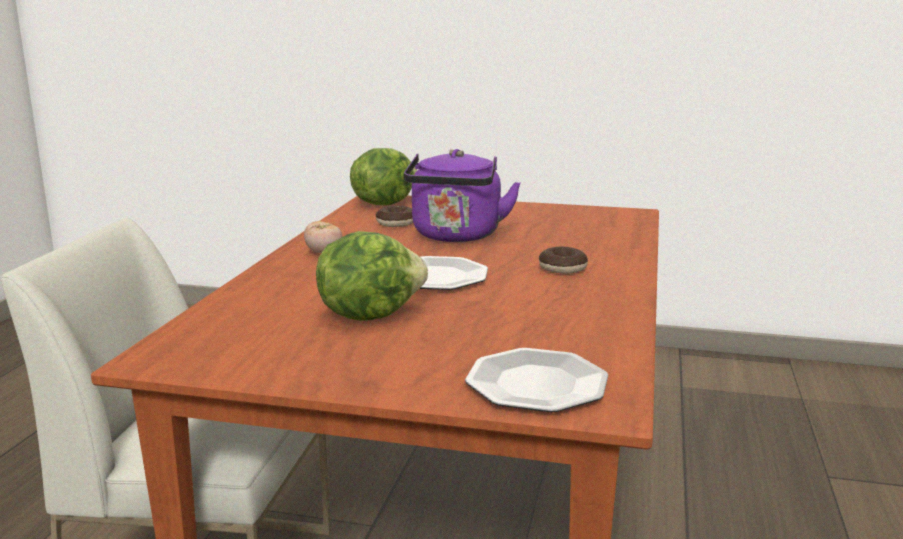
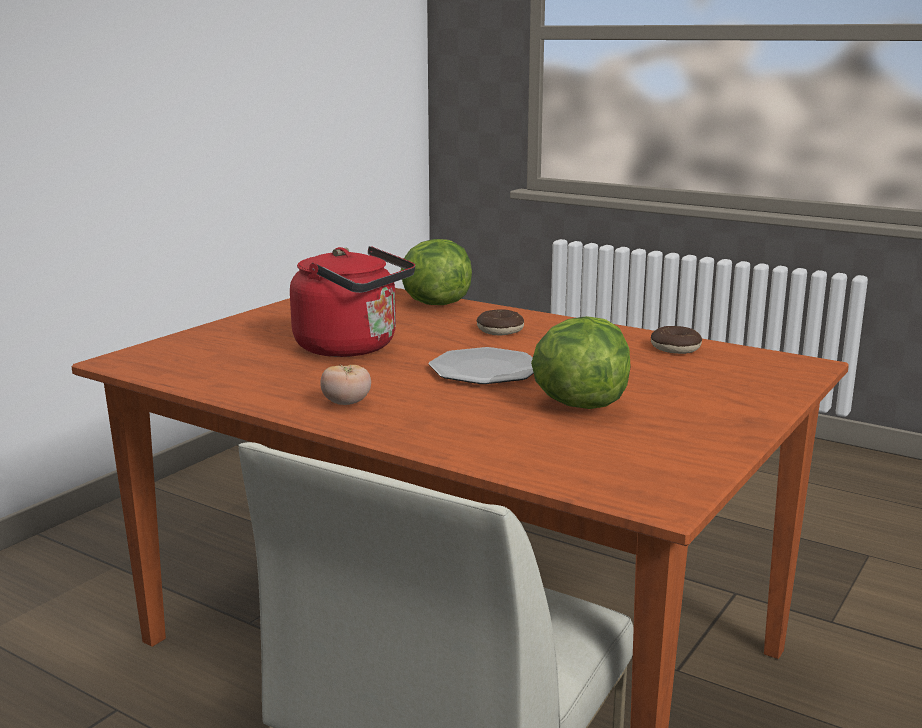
camera: 70 degrees left, 0 degrees up
lettuce [350,148,417,206] -> lettuce moved to [401,239,472,305]
donut [376,206,413,227] -> donut moved to [651,326,702,354]
purple kettle [404,149,521,242] -> red kettle [290,246,415,357]
plate [465,348,608,412] -> none

